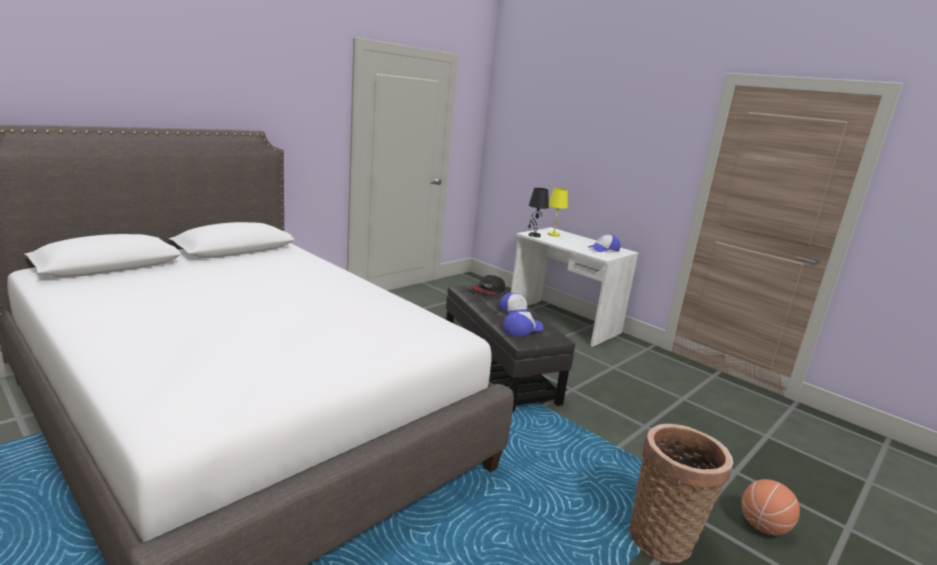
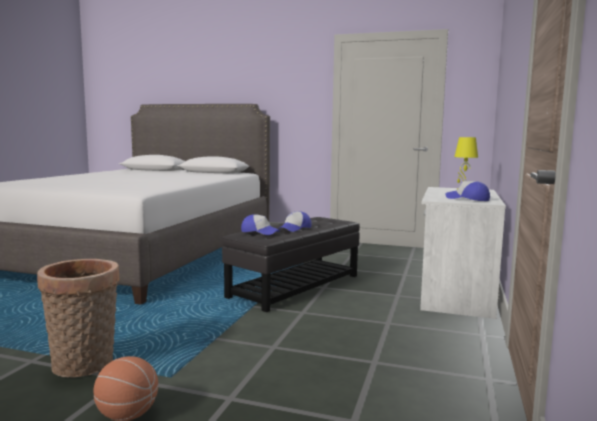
camera: 65 degrees right, 10 degrees down
cap [471,275,505,294] -> none
black table lamp [528,188,549,237] -> none

